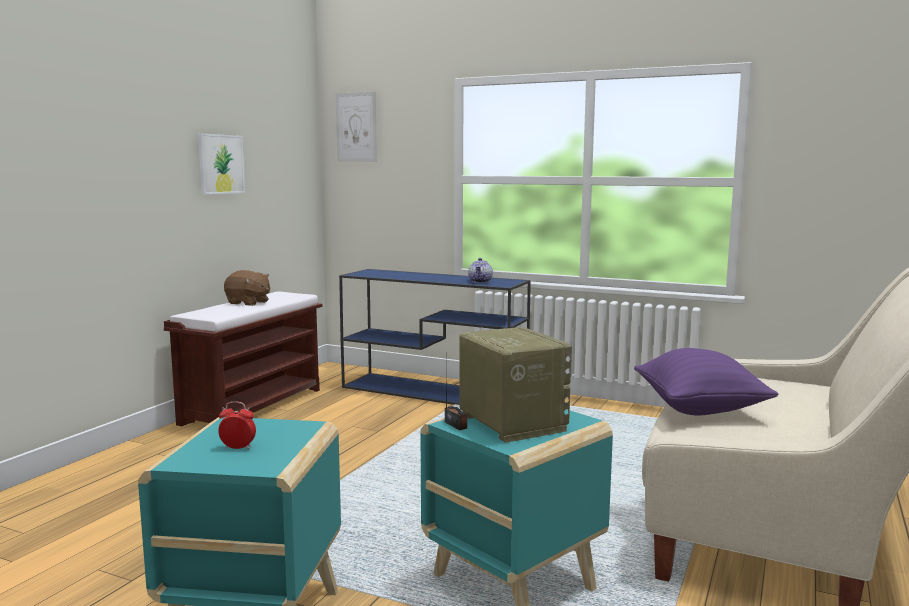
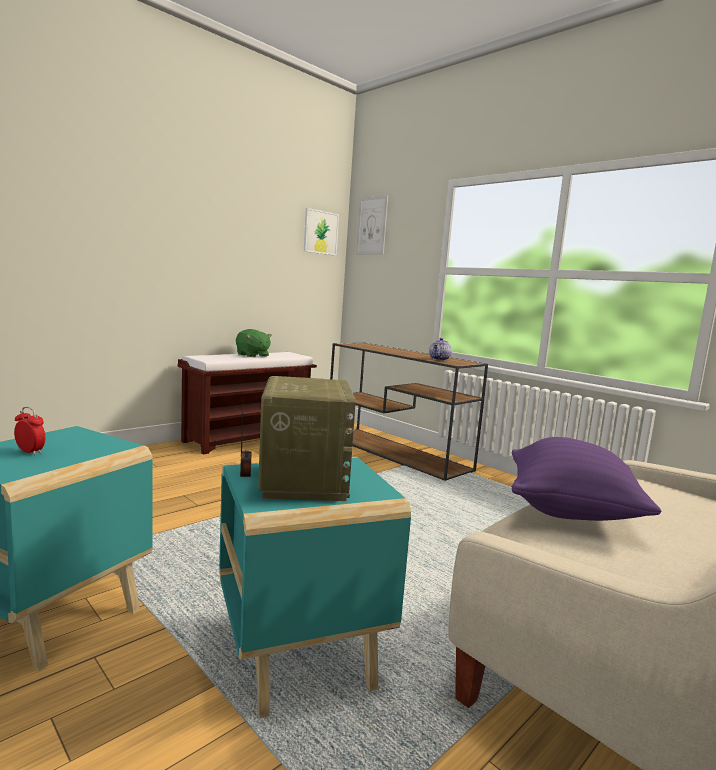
camera: 20 degrees right, 0 degrees up
picture [198,134,245,195] -> picture moved to [304,208,339,256]
brown plush toy [224,270,270,306] -> green plush toy [236,329,272,357]
blue console table [339,269,531,405] -> brown console table [330,343,488,481]

